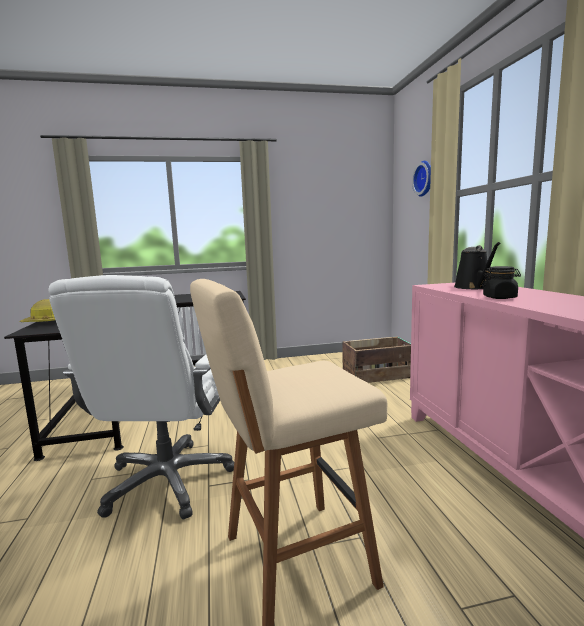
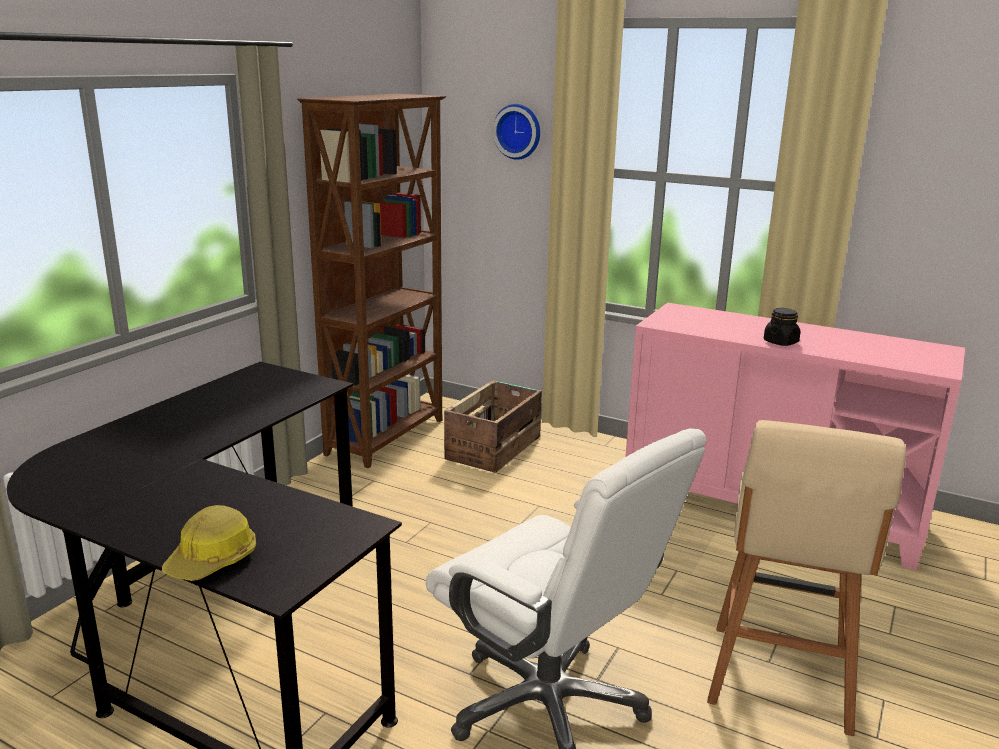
camera: 50 degrees left, 10 degrees up
black watering can [454,242,500,289] -> none
none -> brown bookcase [297,94,446,468]

